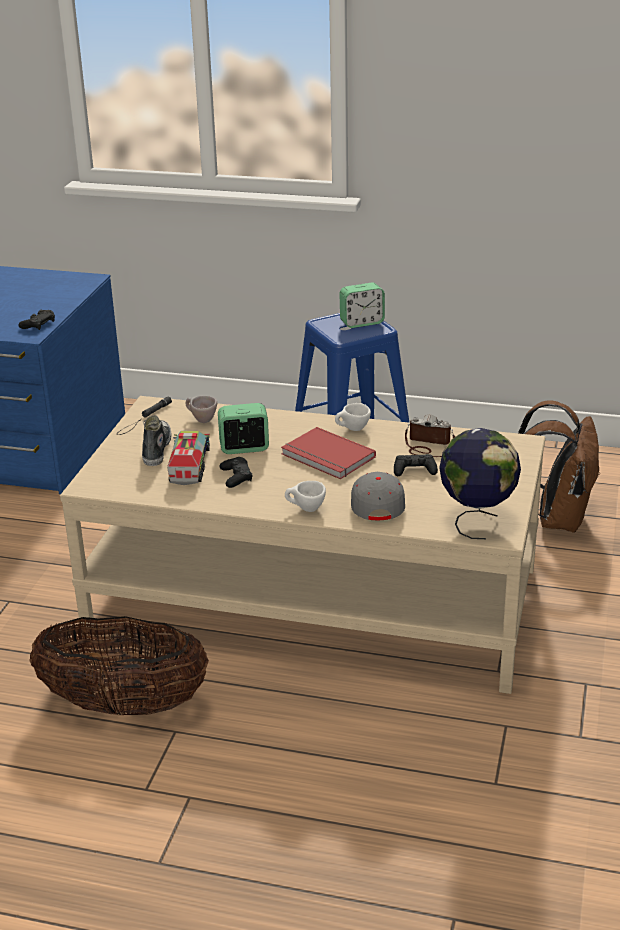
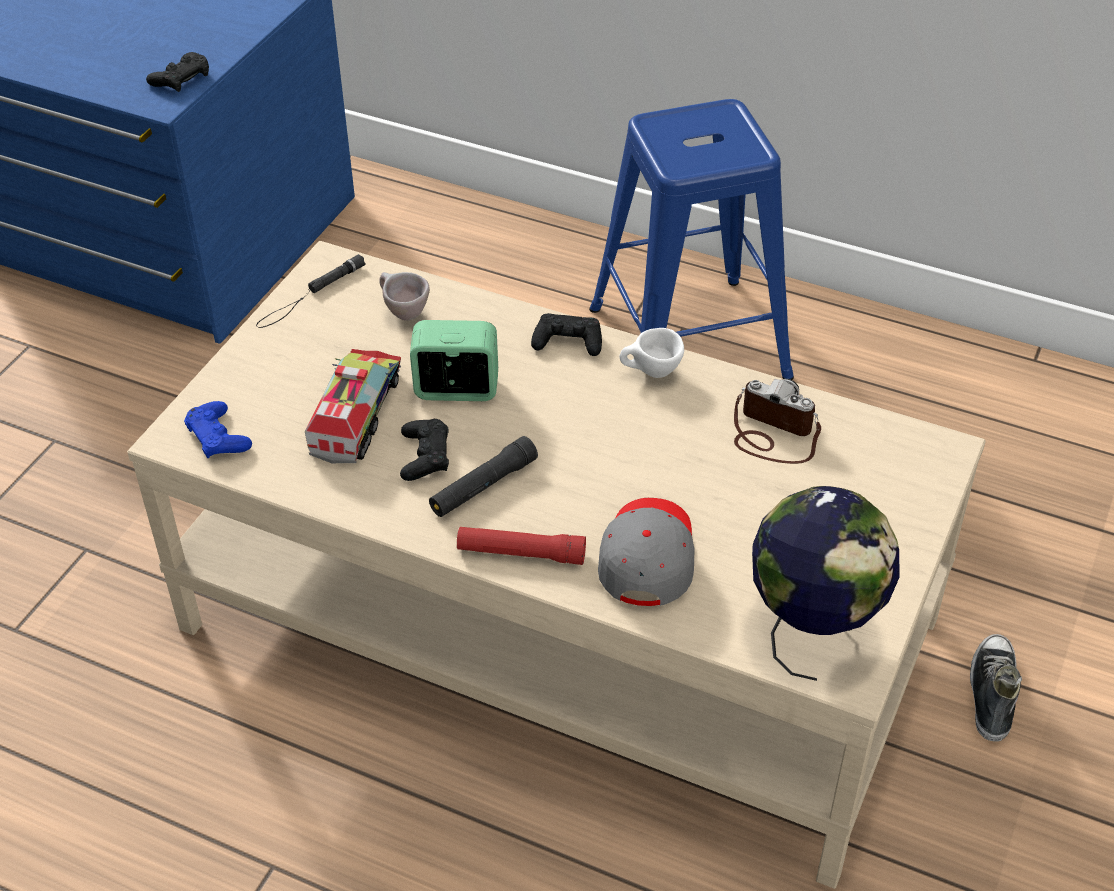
camera: 10 degrees right, 15 degrees up
basket [29,616,209,715] -> none
shoe [142,415,171,466] -> shoe moved to [970,634,1022,742]
red book [281,427,376,479] -> none
white cup [285,481,326,512] -> red flashlight [457,527,586,565]
alarm clock [339,283,385,328] -> none
black game controller [394,454,438,476] -> black game controller moved to [531,313,602,356]
brown backpack [518,400,600,533] -> none
none -> blue game controller [184,401,252,458]
none -> black flashlight [429,436,538,517]

